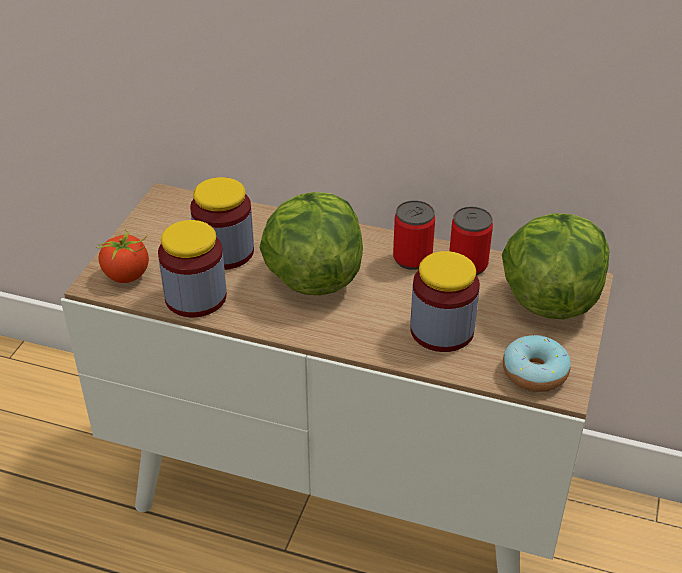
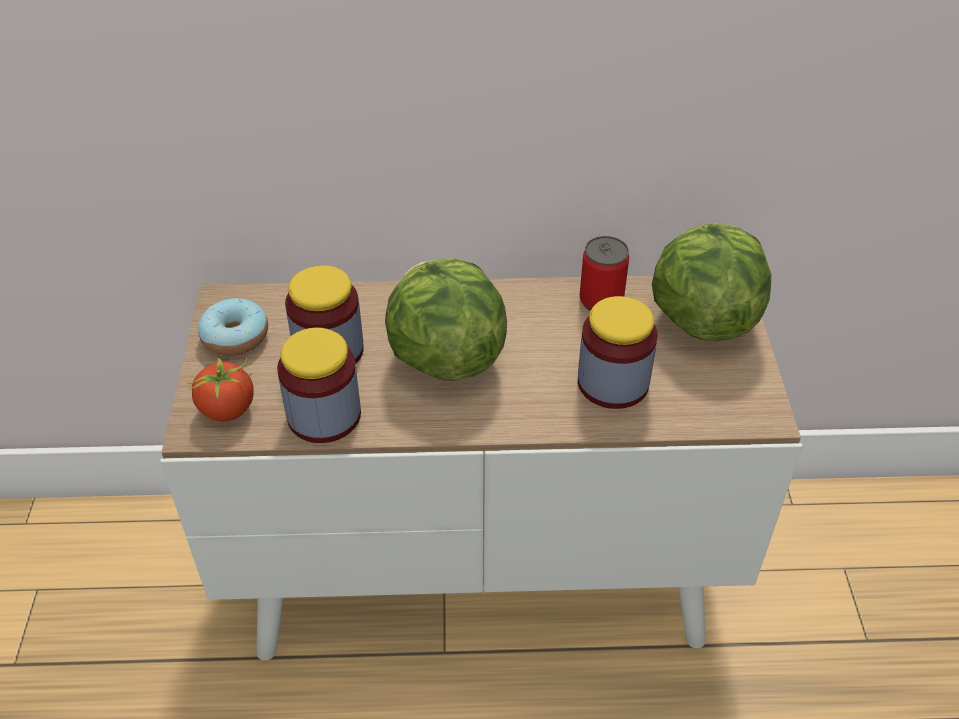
camera: 20 degrees left, 5 degrees up
can [393,200,435,270] -> none
donut [503,335,571,392] -> donut moved to [198,298,268,356]

